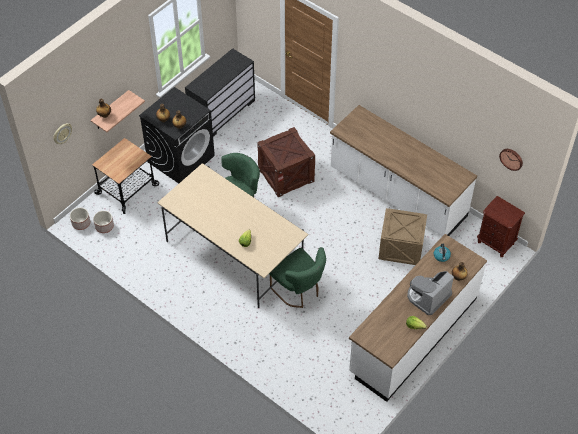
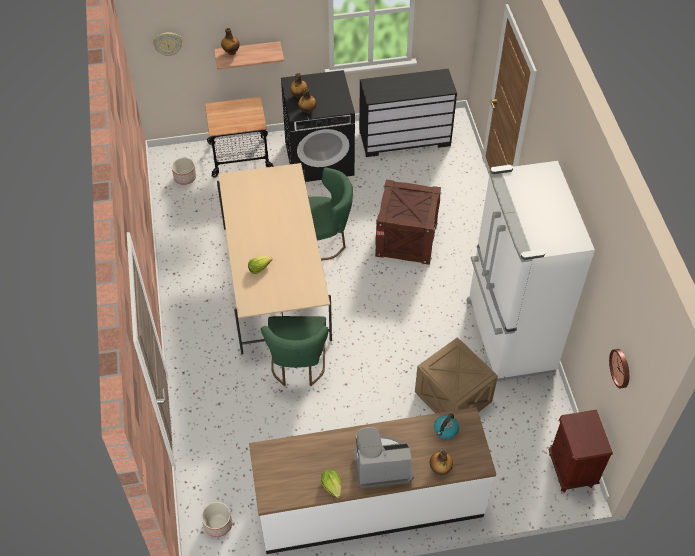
camera: 40 degrees right, 0 degrees up
planter [70,208,90,230] -> planter moved to [201,502,232,537]
white counter [330,105,477,236] -> white fridge [467,161,595,381]

